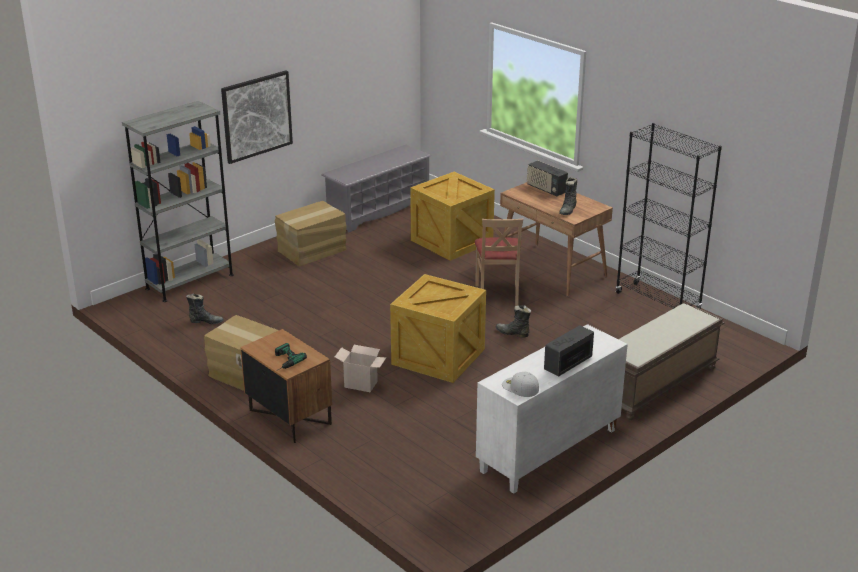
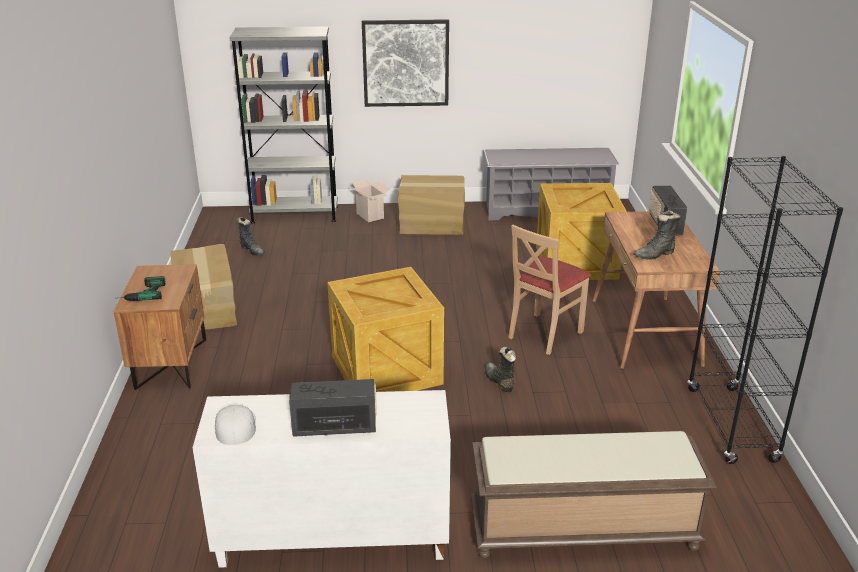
camera: 40 degrees right, 0 degrees up
cardboard box [335,345,386,392] -> cardboard box moved to [350,179,390,222]

